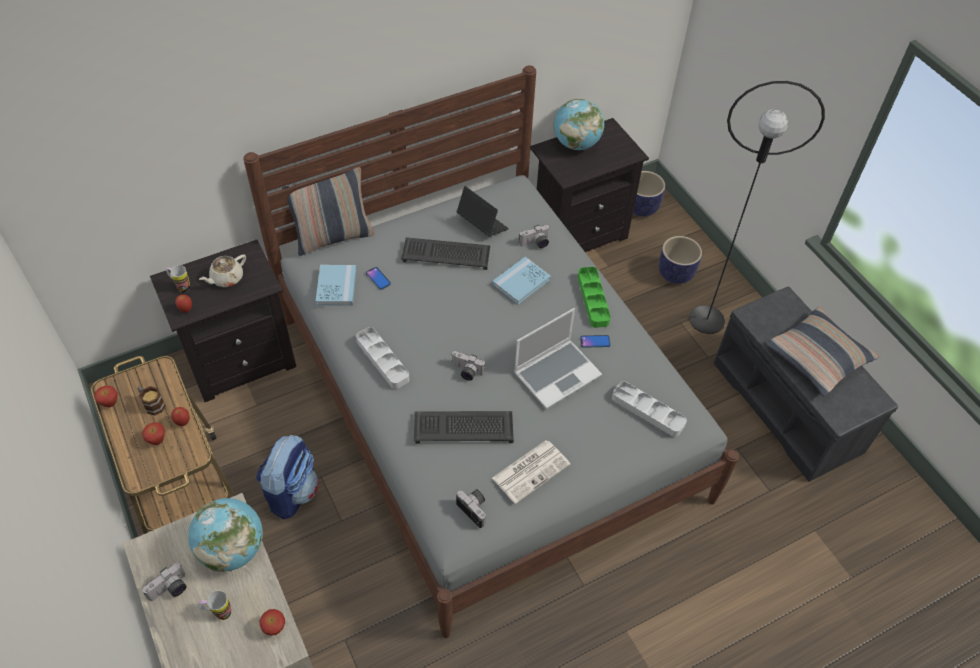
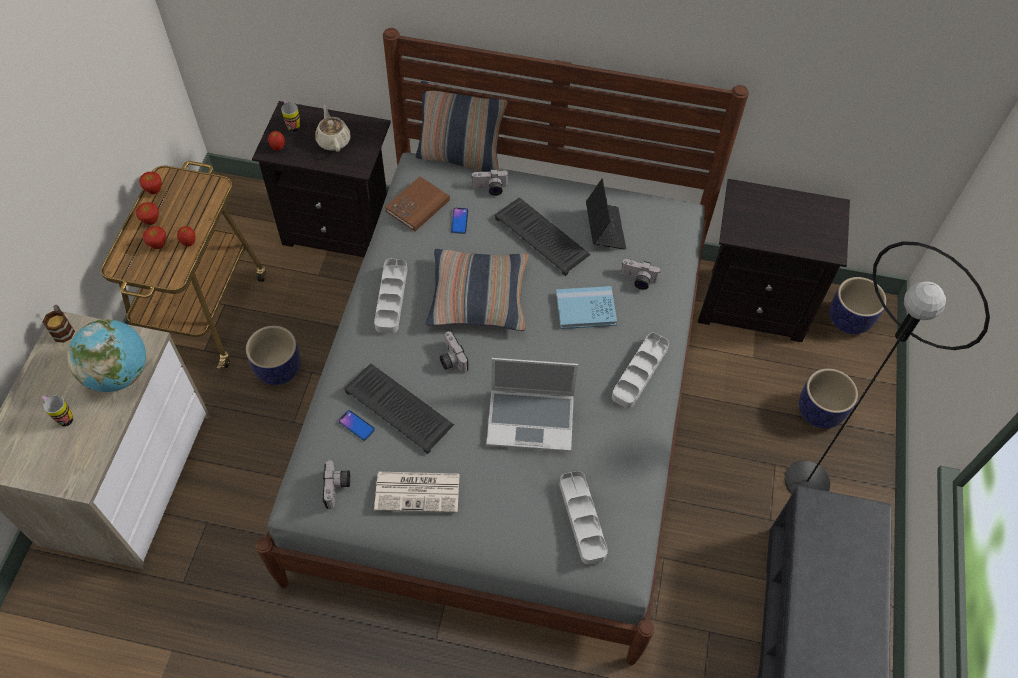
camera: 40 degrees right, 5 degrees up
mug [137,386,166,415] -> mug moved to [43,305,75,343]
camera [142,563,186,601] -> camera moved to [472,169,508,196]
beige teapot [199,254,246,287] -> beige teapot turned 75 degrees clockwise [315,105,351,152]
backpack [256,435,319,519] -> planter [246,326,301,385]
apple [260,609,285,636] -> apple moved to [136,202,159,225]
blue book [316,265,356,306] -> brown book [385,177,450,231]
globe [554,99,604,150] -> none
green tray [578,267,611,328] -> grey tray [612,333,669,408]
phone [580,335,611,348] -> phone moved to [339,410,375,441]
pillow [765,306,879,397] -> pillow moved to [426,249,529,331]

